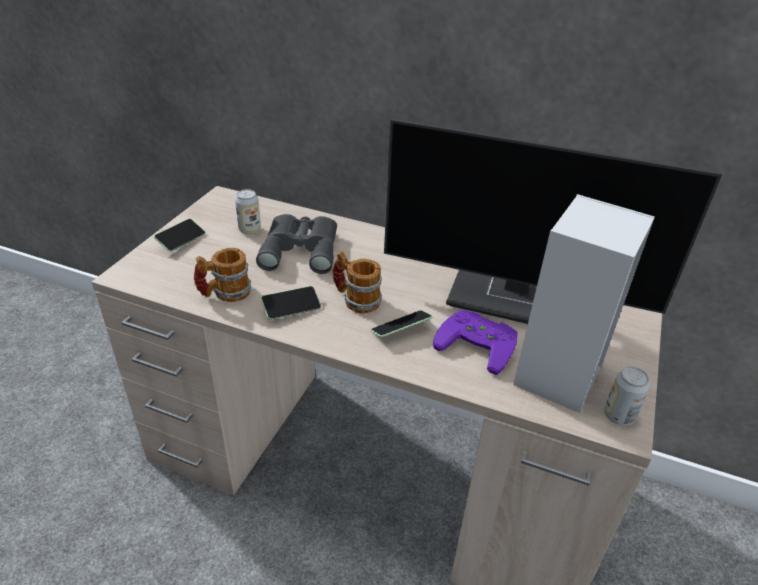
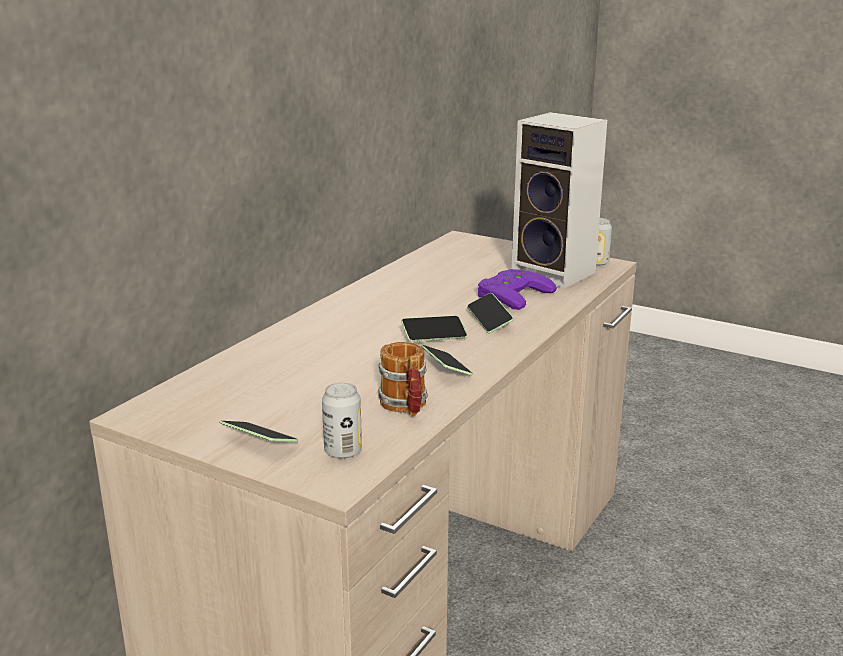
camera: 80 degrees left, 15 degrees down
can [235,189,261,234] -> can moved to [322,383,362,459]
grey binoculars [256,214,337,274] -> none
mug [332,251,381,314] -> phone [401,315,468,342]
monitor [384,119,722,324] -> none

